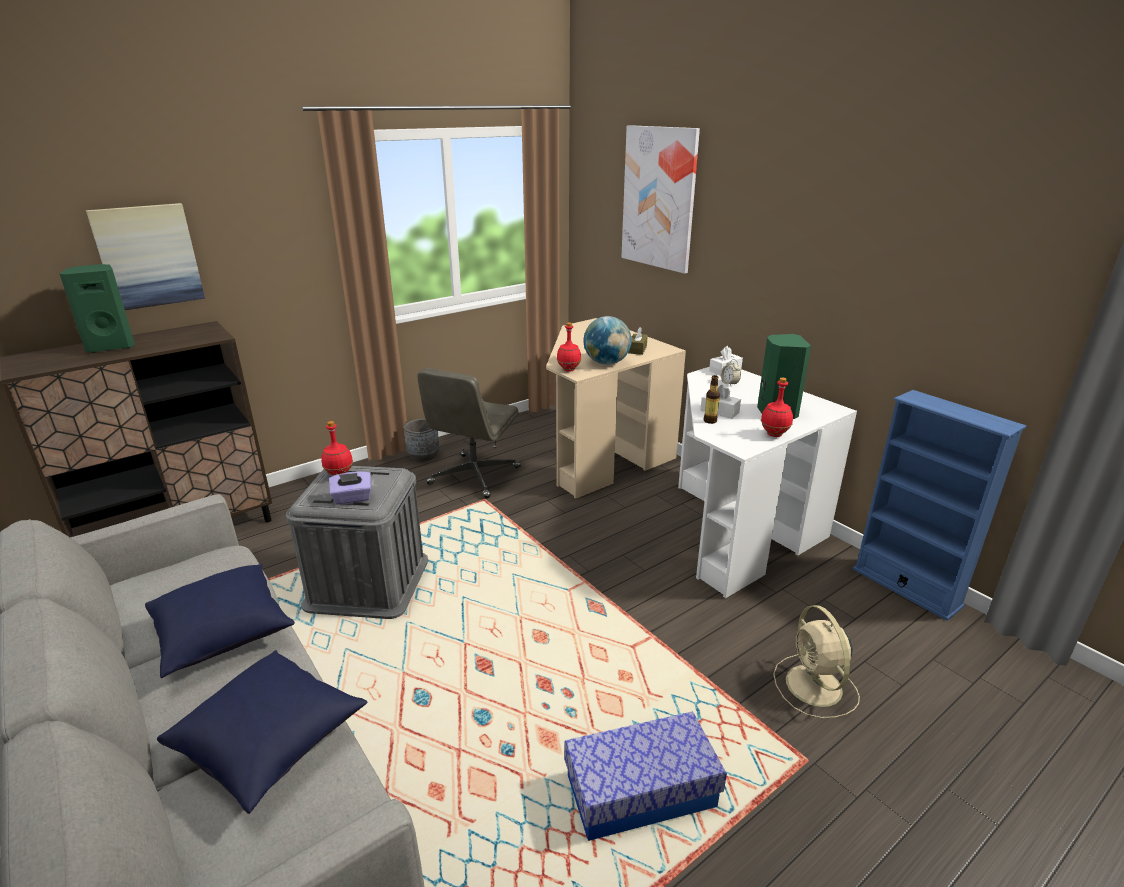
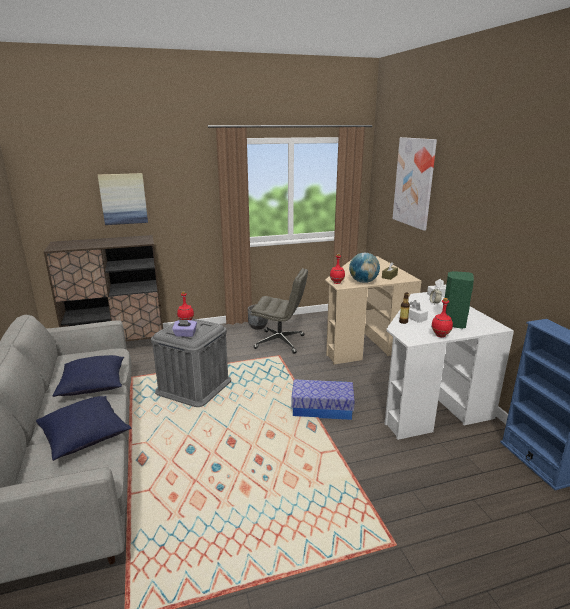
camera: 20 degrees right, 5 degrees down
green speaker [60,264,135,353] -> none
grey office chair [417,368,521,498] -> grey office chair turned 120 degrees counterclockwise [251,268,308,354]
storage box [564,711,727,841] -> storage box moved to [291,379,355,420]
beige fan [773,605,860,718] -> none

